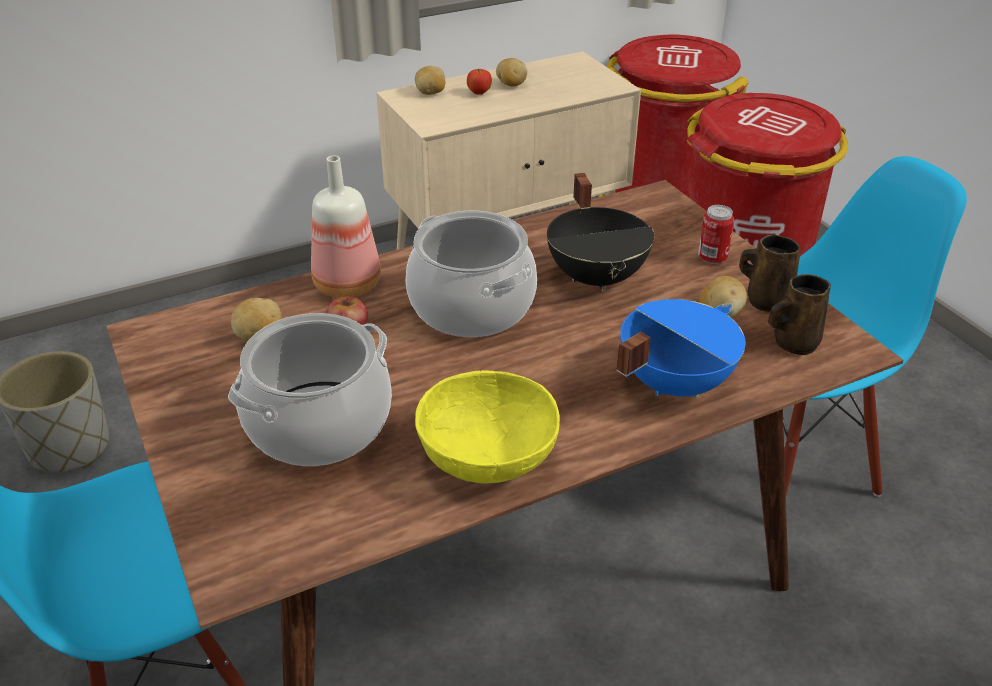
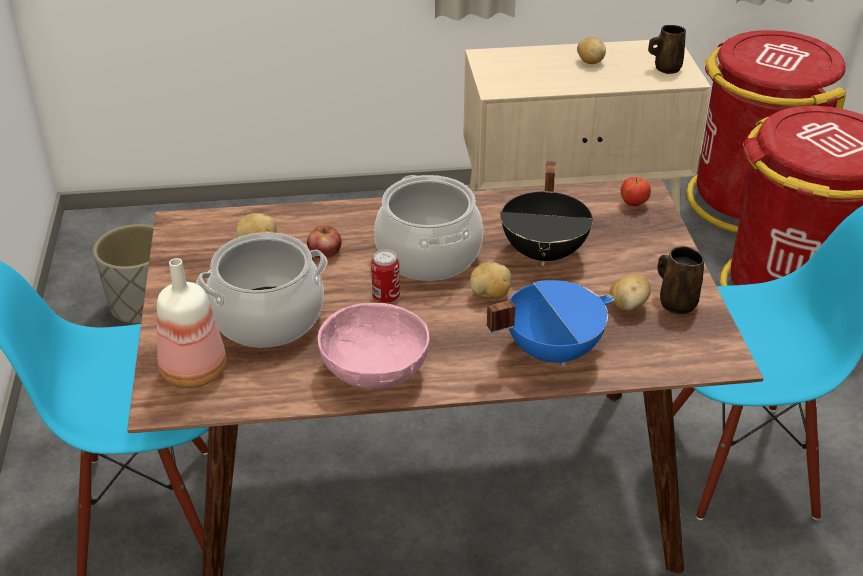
camera: 20 degrees right, 0 degrees up
bottle [311,156,381,298] -> bottle moved to [157,258,226,388]
potato [415,66,446,95] -> potato moved to [470,262,511,299]
yellow bowl [415,370,560,483] -> pink bowl [318,303,430,389]
apple [467,69,492,95] -> apple moved to [621,177,651,207]
can [698,205,734,264] -> can moved to [371,249,400,303]
brown mug [768,274,831,355] -> brown mug moved to [648,25,686,74]

